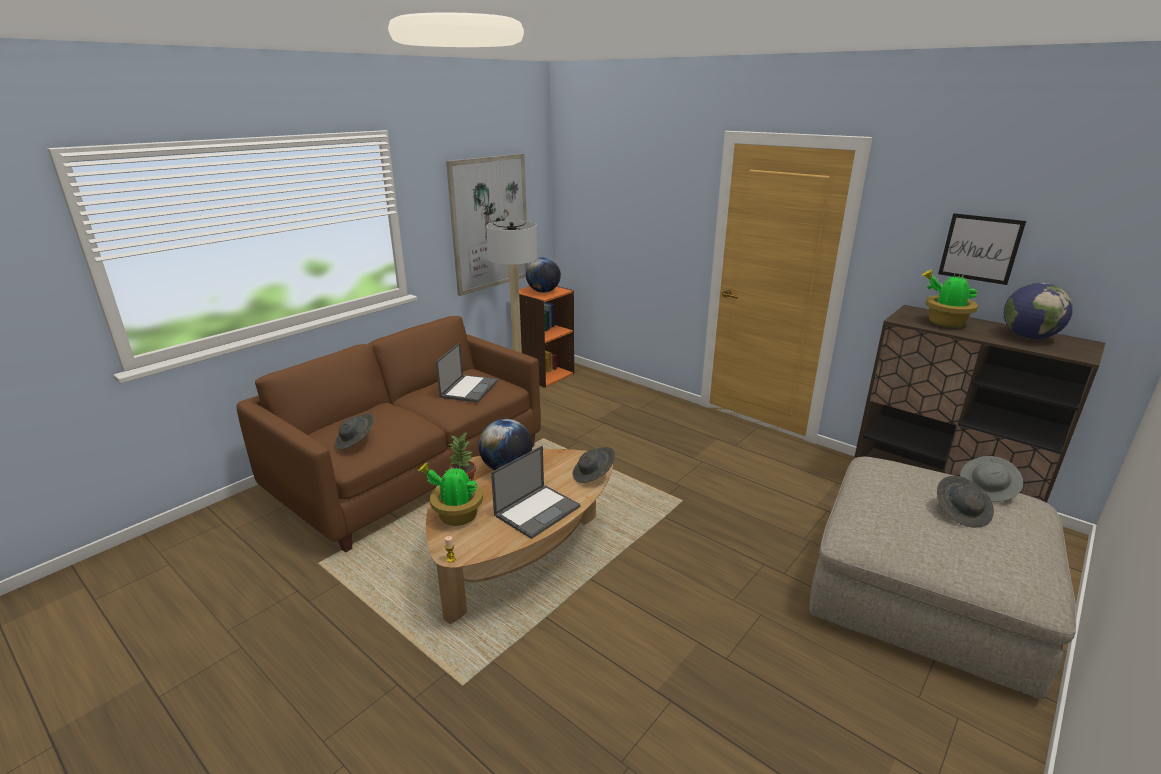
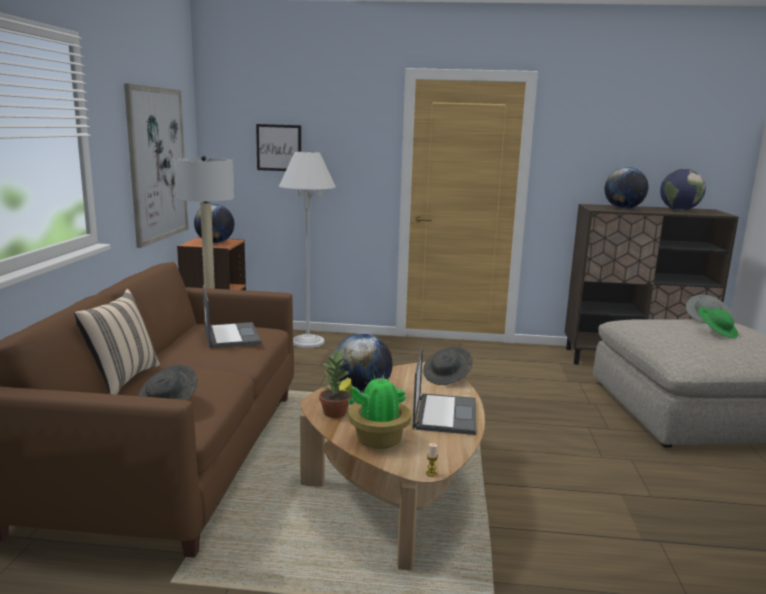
camera: 35 degrees left, 10 degrees down
potted plant [921,269,979,327] -> globe [605,167,649,209]
grey hat [937,476,994,528] -> green hat [698,307,738,338]
picture [938,213,1026,285] -> picture moved to [256,124,301,171]
none -> beige pillow [74,289,160,395]
none -> white floor lamp [279,151,336,348]

